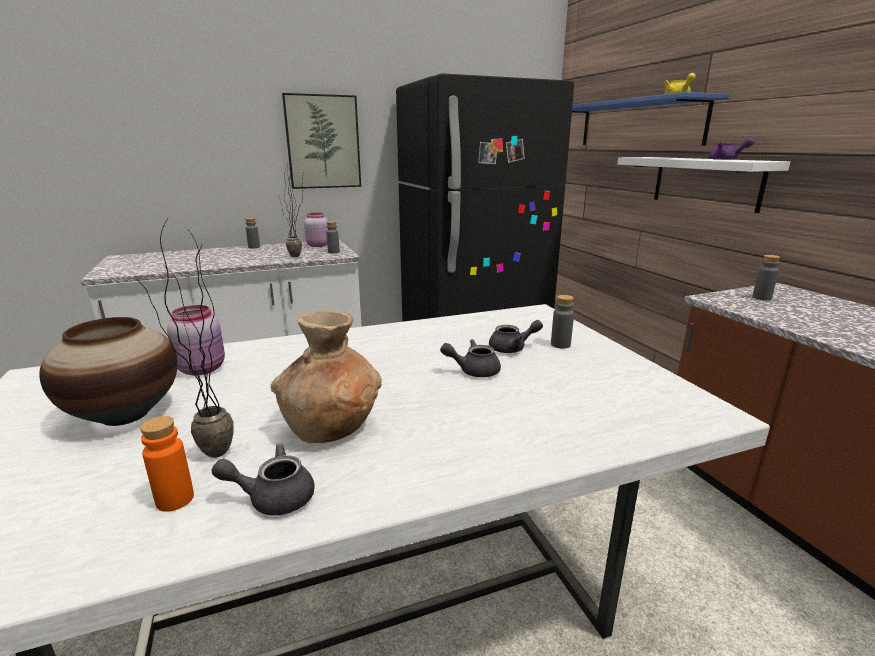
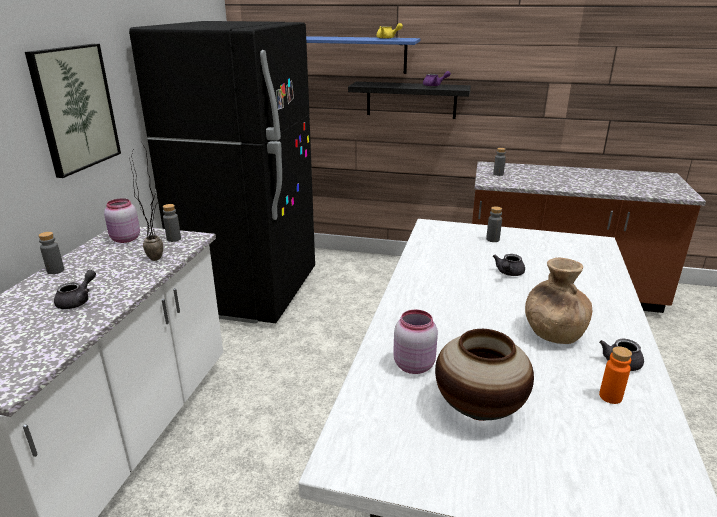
camera: 55 degrees left, 5 degrees up
potted plant [135,217,234,458] -> none
grey teapot [489,320,543,353] -> grey teapot moved to [54,270,96,309]
white shelf [617,157,790,213] -> black shelf [348,82,471,119]

